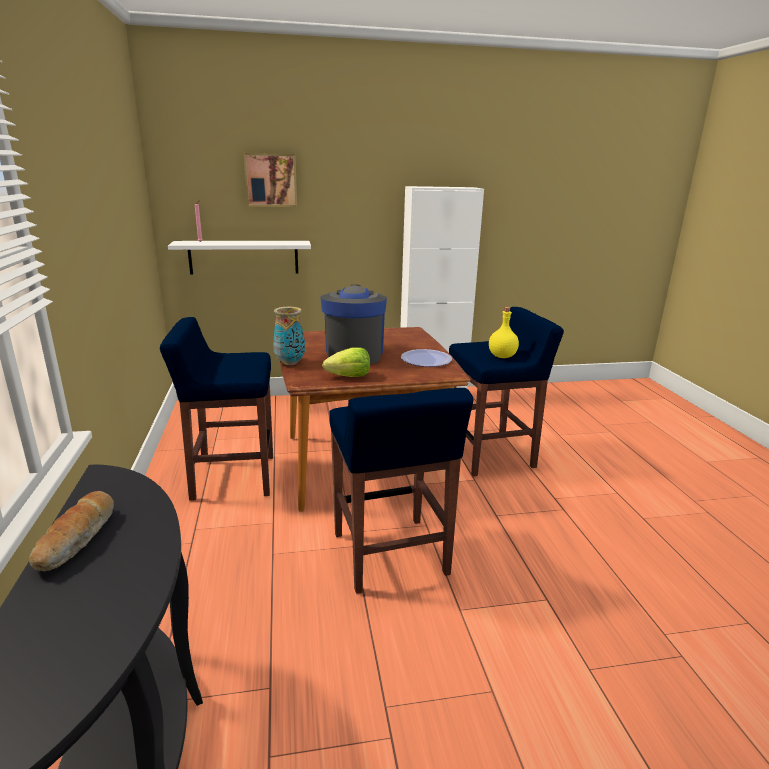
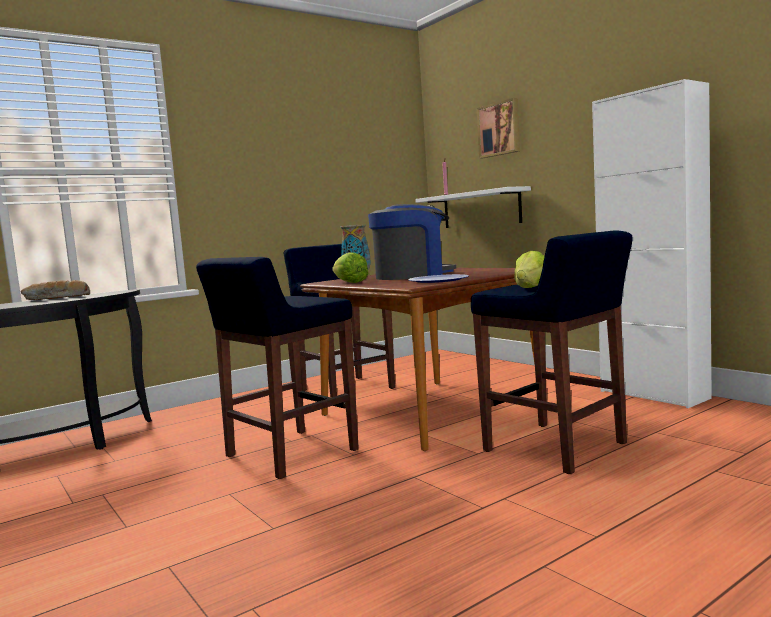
camera: 65 degrees right, 15 degrees down
yellow bottle [489,307,519,358] -> lettuce [514,251,545,288]

